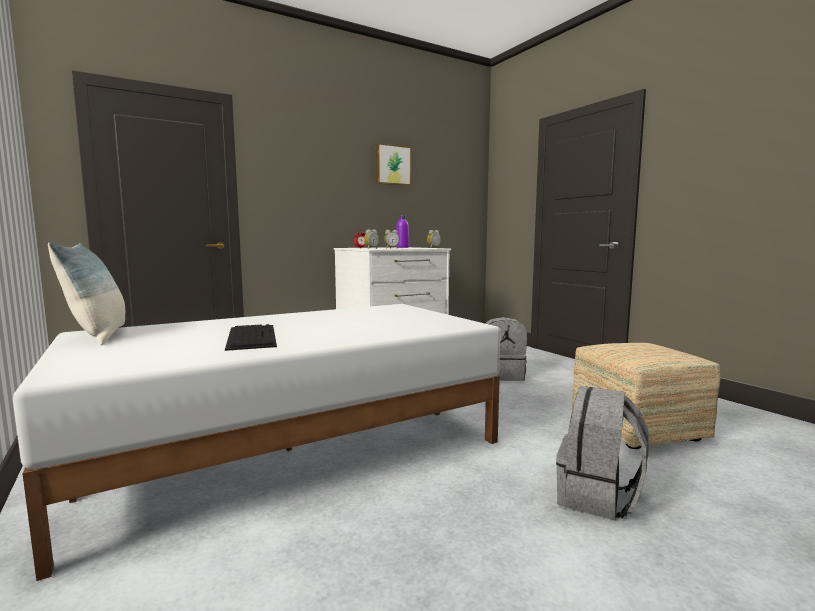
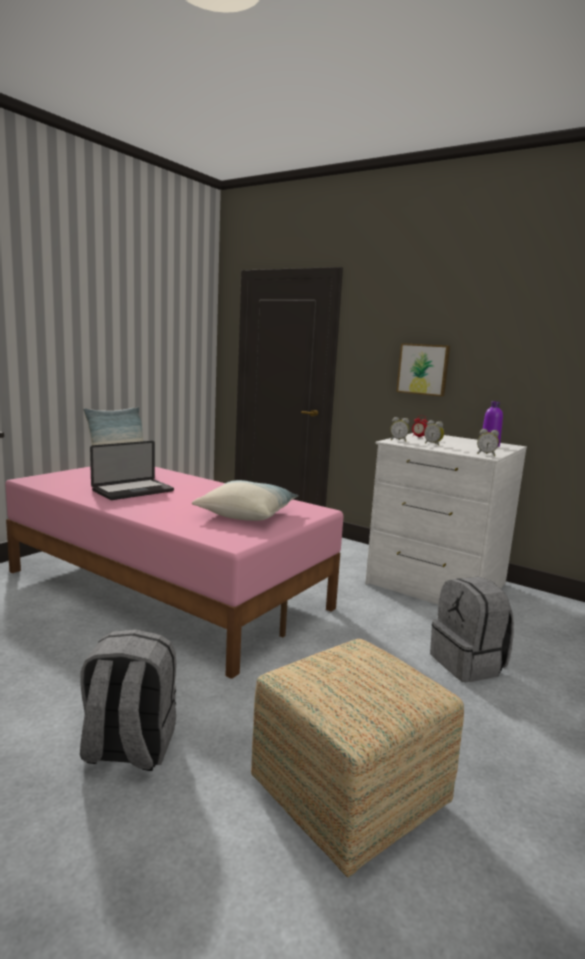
camera: 65 degrees right, 5 degrees up
white bed [13,304,501,581] -> pink bed [5,466,344,679]
keyboard [225,324,277,351] -> laptop [90,441,174,500]
picture [376,143,411,186] -> picture moved to [396,343,450,397]
none -> pillow [192,480,299,521]

